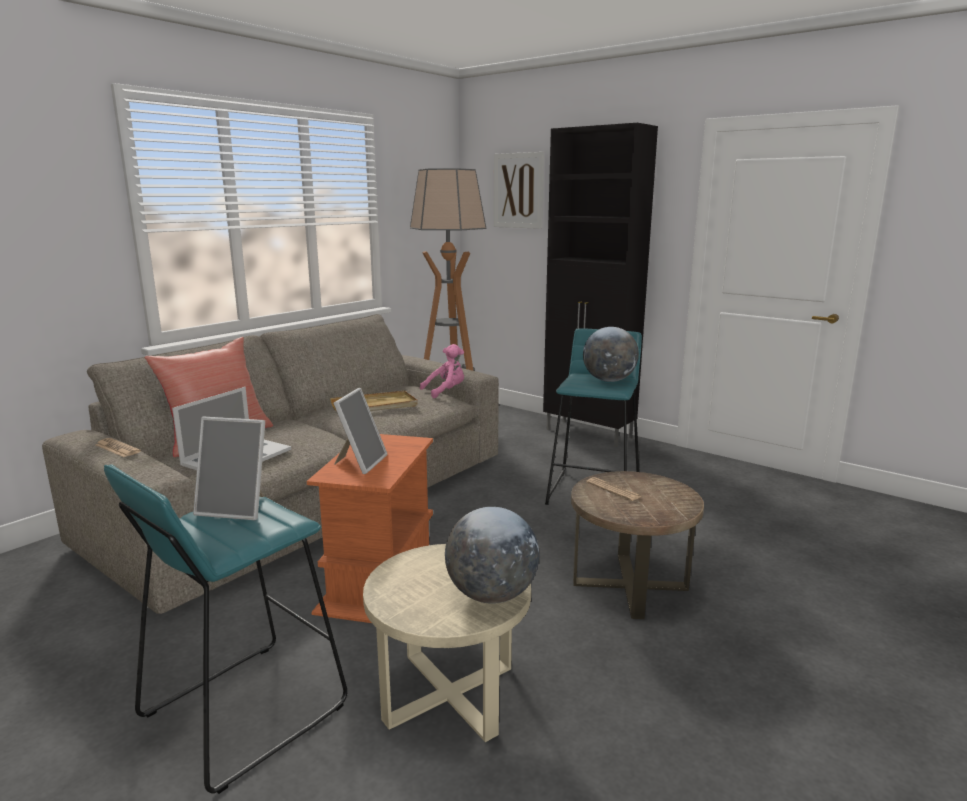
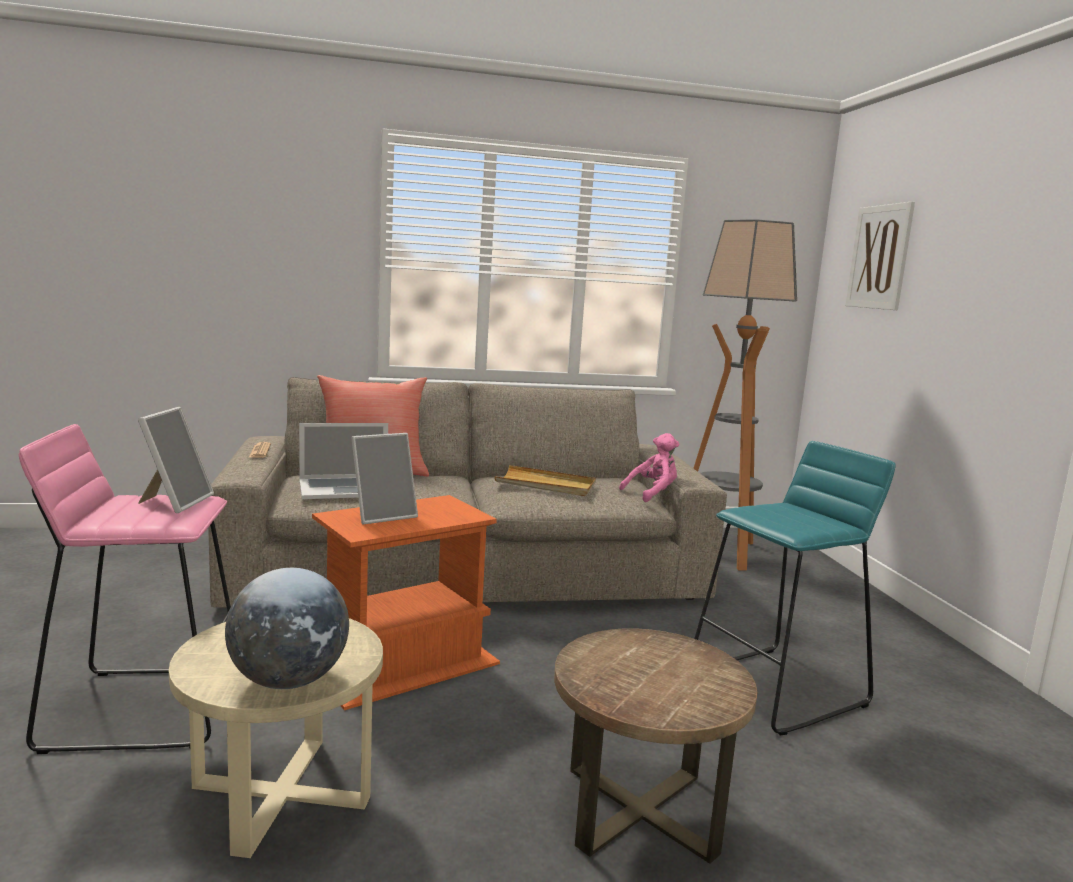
camera: 40 degrees right, 5 degrees down
turquoise stool [104,464,347,794] -> pink stool [19,424,231,754]
picture frame [193,417,265,520] -> picture frame turned 135 degrees counterclockwise [138,407,214,513]
pink plush toy [420,344,464,398] -> pink plush toy turned 45 degrees counterclockwise [619,433,680,502]
black cabinet [543,123,658,447] -> none
globe [583,327,639,382] -> none
newspaper [586,477,641,501] -> none

